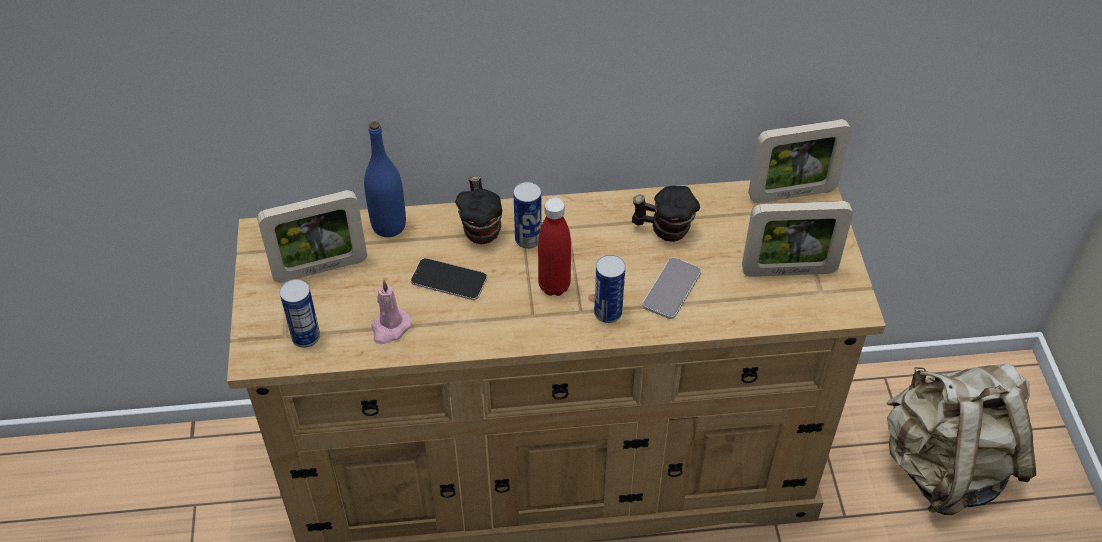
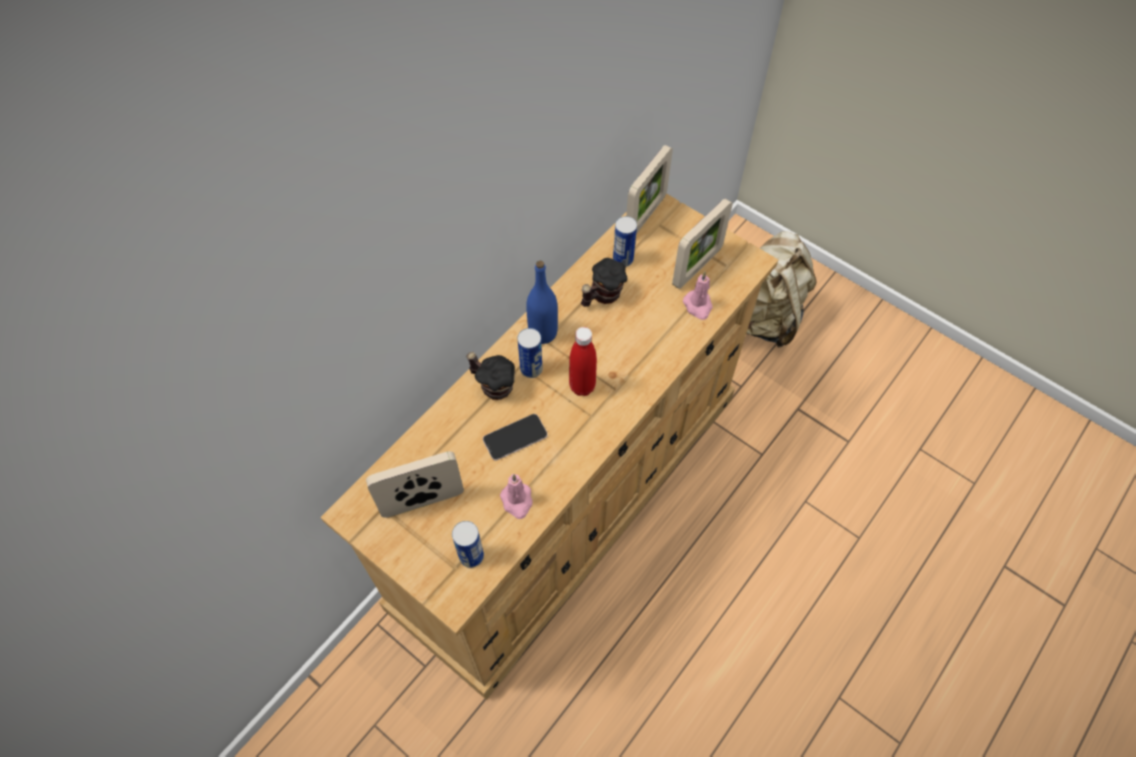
camera: 45 degrees left, 10 degrees up
picture frame [257,190,367,282] -> picture frame turned 135 degrees counterclockwise [366,451,464,518]
blue bottle [364,121,406,237] -> blue bottle moved to [526,261,558,344]
can [594,255,625,323] -> can moved to [613,216,637,267]
phone [642,258,701,319] -> none
none -> pink candle [683,272,712,320]

